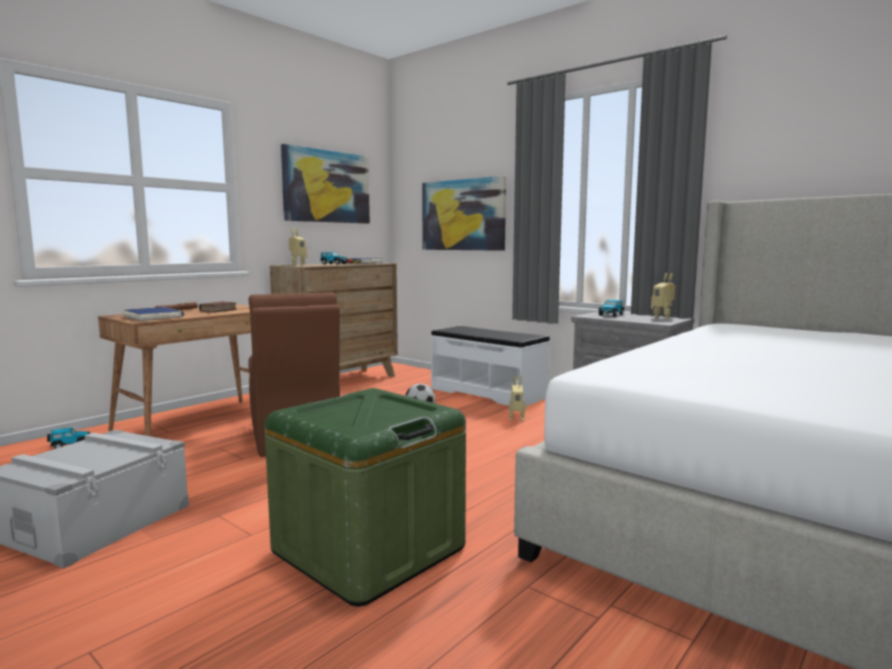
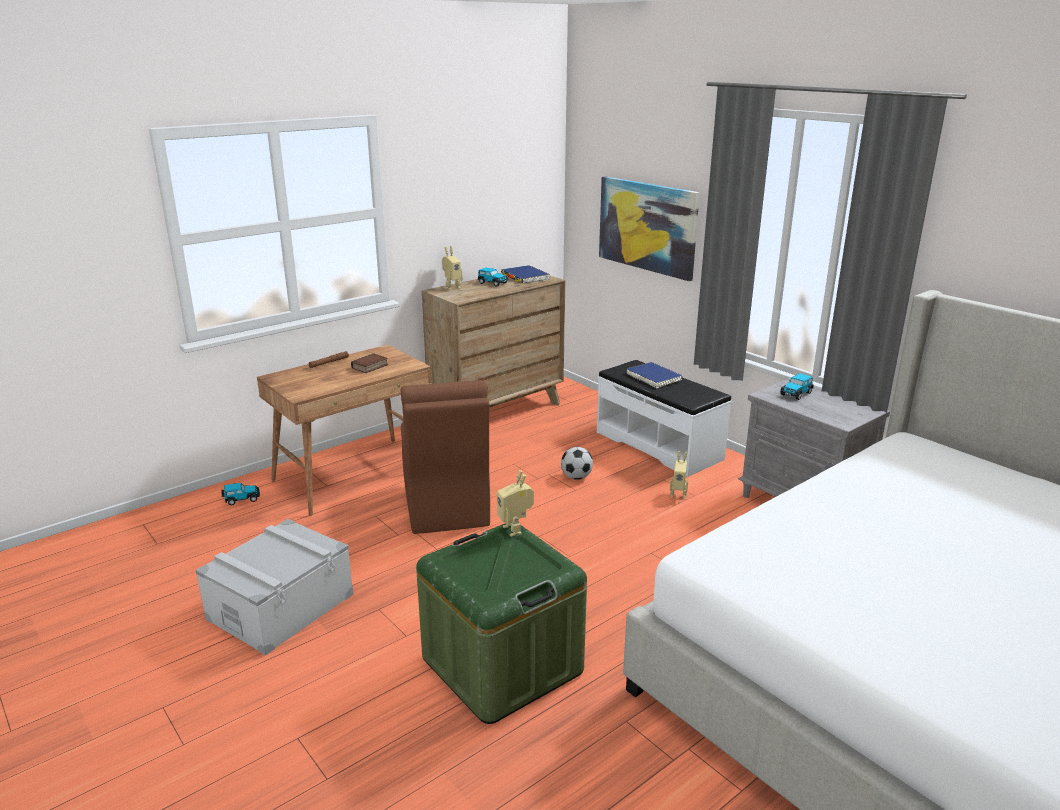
camera: 10 degrees right, 15 degrees up
blue book [124,307,184,322] -> blue book moved to [627,362,683,388]
picture [281,144,370,223] -> none
toy robot [651,273,675,319] -> toy robot moved to [497,470,534,537]

